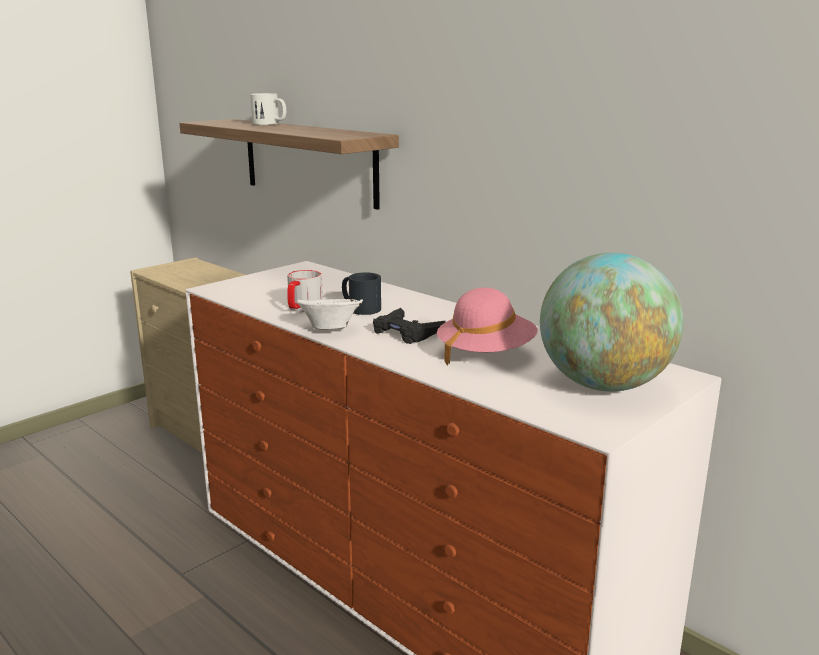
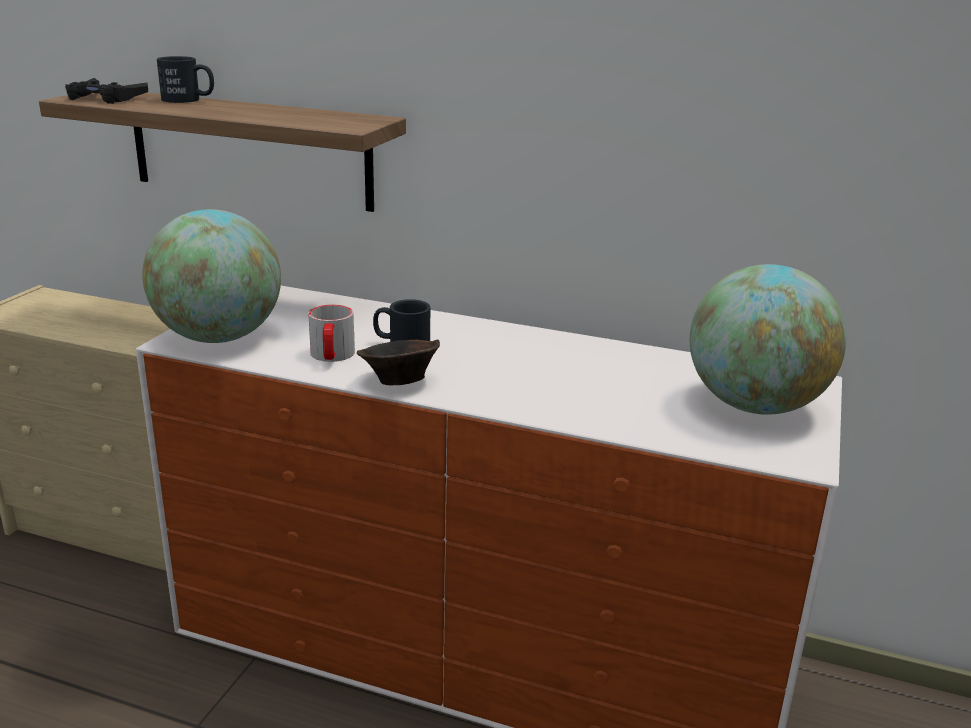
camera: 25 degrees left, 5 degrees up
white mug [250,93,286,125] -> black mug [157,56,214,103]
white bowl [297,299,363,329] -> brown bowl [357,339,440,385]
black game controller [373,308,445,344] -> black game controller moved to [65,78,148,104]
pink hat [437,288,538,366] -> none
none -> globe [142,209,281,343]

